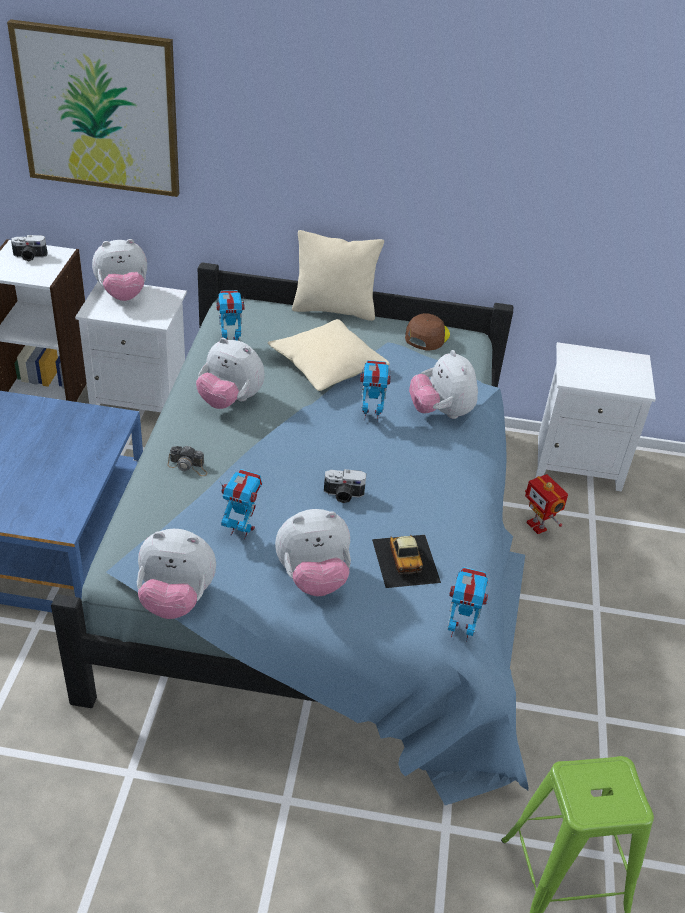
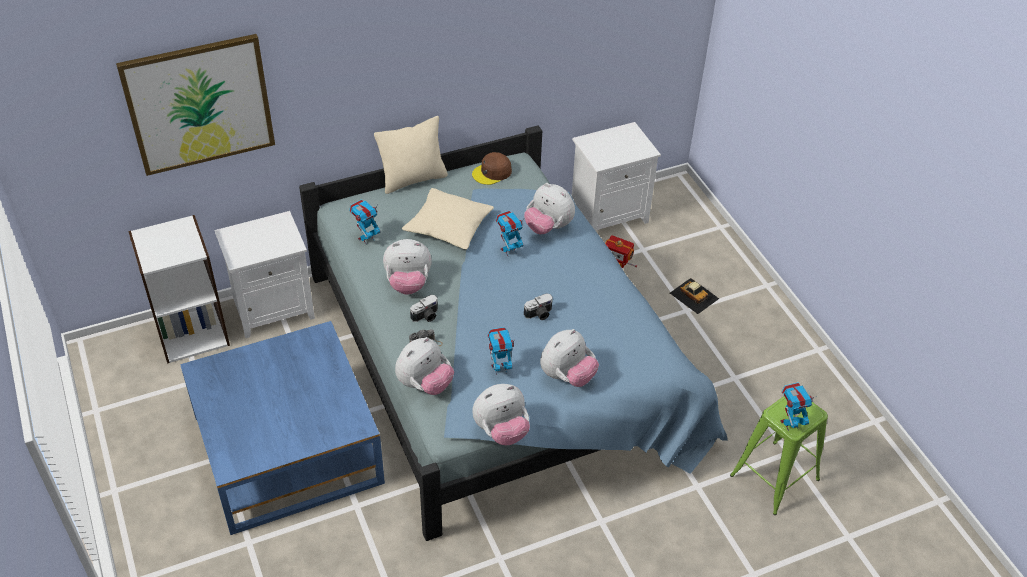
camera: 30 degrees left, 5 degrees up
camera [11,235,48,261] -> camera moved to [410,295,438,322]
plush toy [92,239,147,301] -> plush toy moved to [395,337,454,395]
toy car [372,535,441,588] -> toy car moved to [670,278,719,314]
brown cap [405,313,450,351] -> brown cap turned 120 degrees counterclockwise [472,152,512,185]
toy robot [448,567,488,641] -> toy robot moved to [780,382,817,431]

